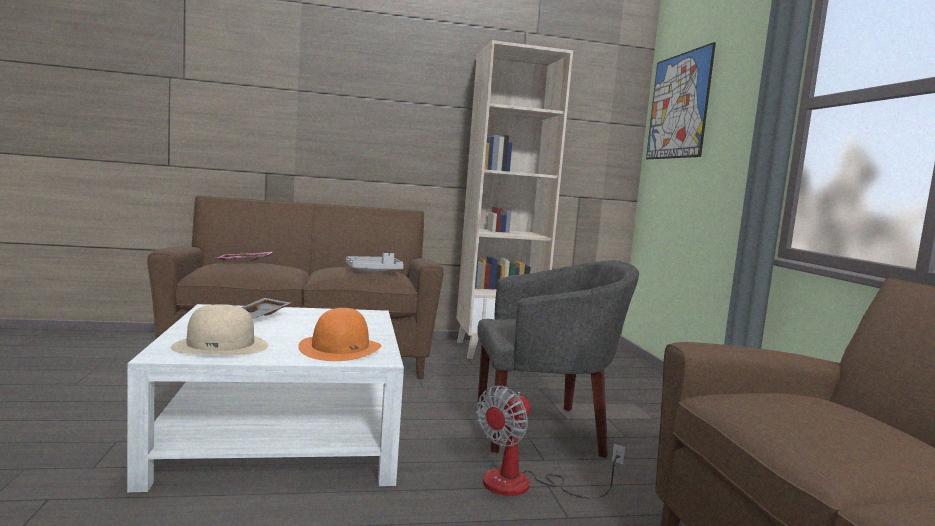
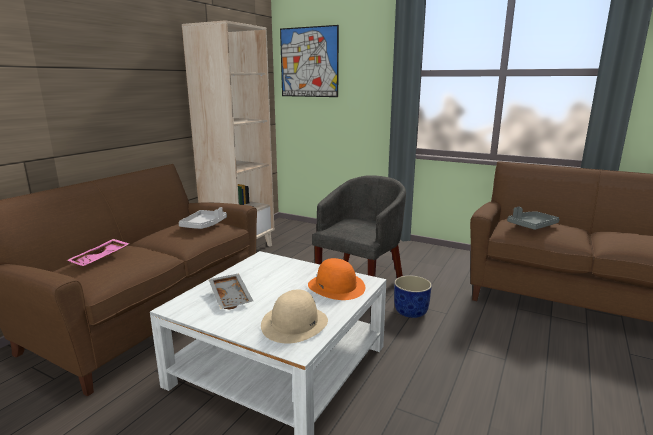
camera: 50 degrees left, 10 degrees up
fan [476,386,625,499] -> blue planter [394,275,432,318]
none -> grey tray [507,207,560,230]

